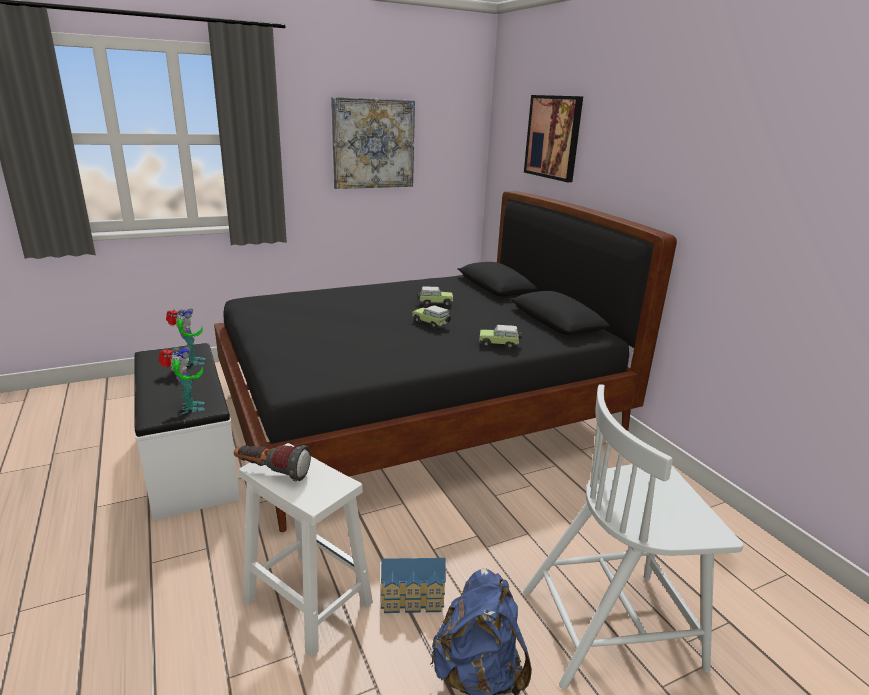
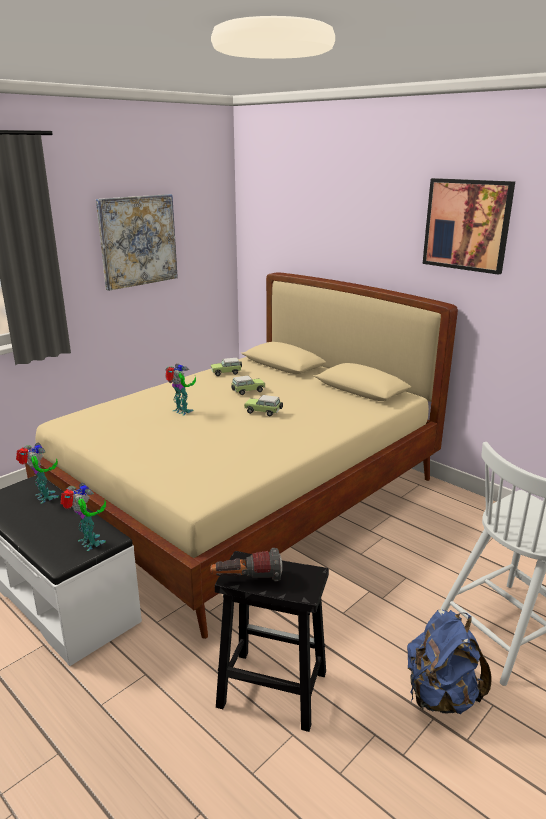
camera: 20 degrees left, 0 degrees up
black bed [214,191,677,532] -> beige bed [25,272,458,639]
white stool [239,443,373,658] -> black stool [215,551,329,732]
toy house [381,558,446,613] -> none
toy car [479,325,522,349] -> toy car moved to [211,358,242,376]
picture [524,95,583,182] -> picture moved to [422,178,515,275]
none -> toy robot [165,364,196,415]

